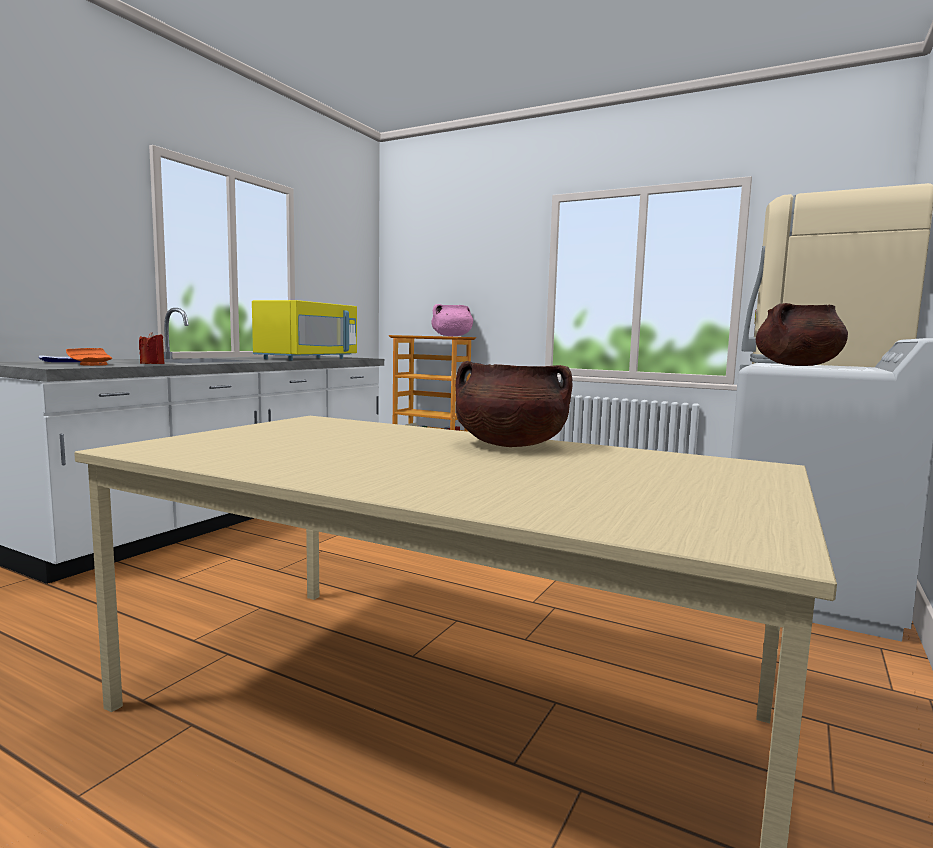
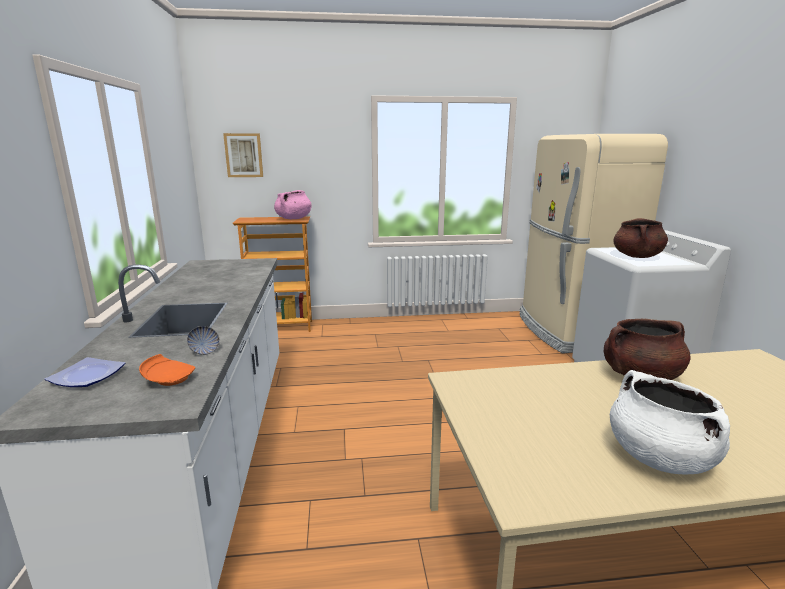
camera: 35 degrees left, 10 degrees up
red candle [139,332,164,364] -> bowl [187,326,220,355]
yellow microwave [252,300,357,360] -> none
none -> picture [223,133,263,177]
none -> white cooking pot [610,370,730,474]

